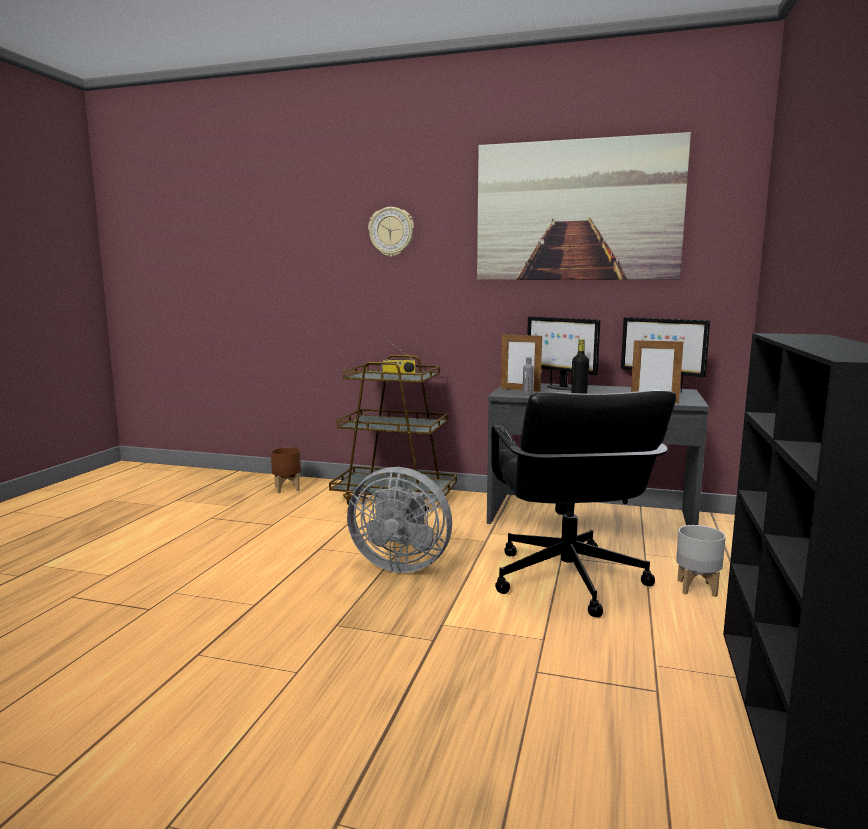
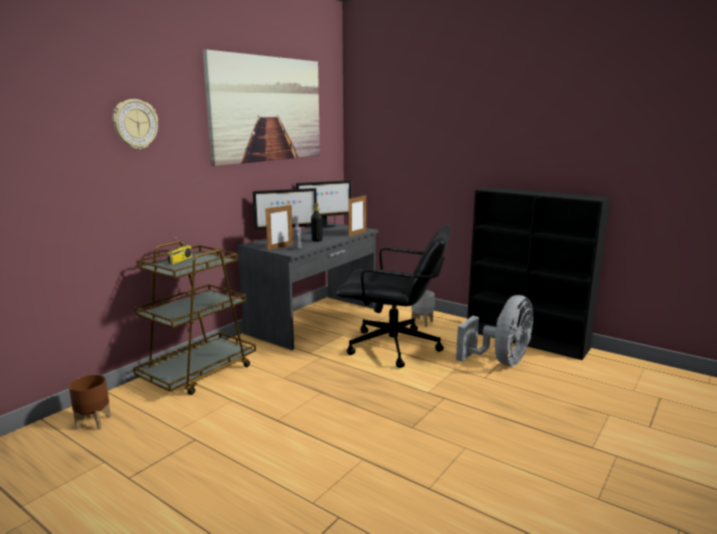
camera: 70 degrees left, 5 degrees up
grey fan [347,467,452,573] -> grey fan moved to [456,295,534,366]

